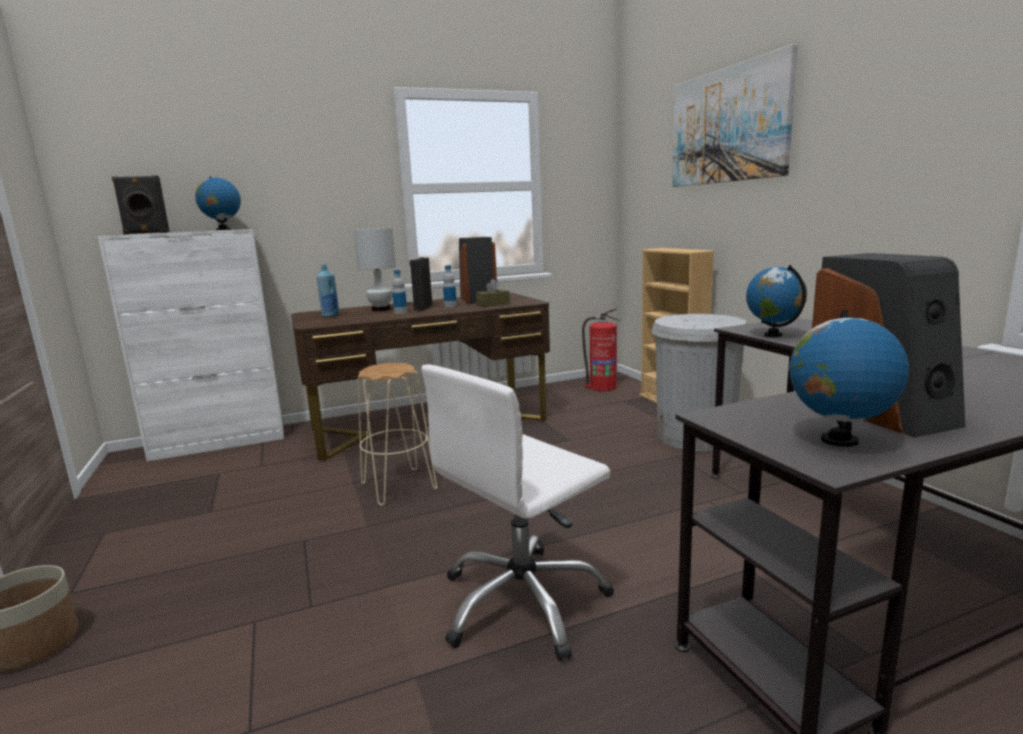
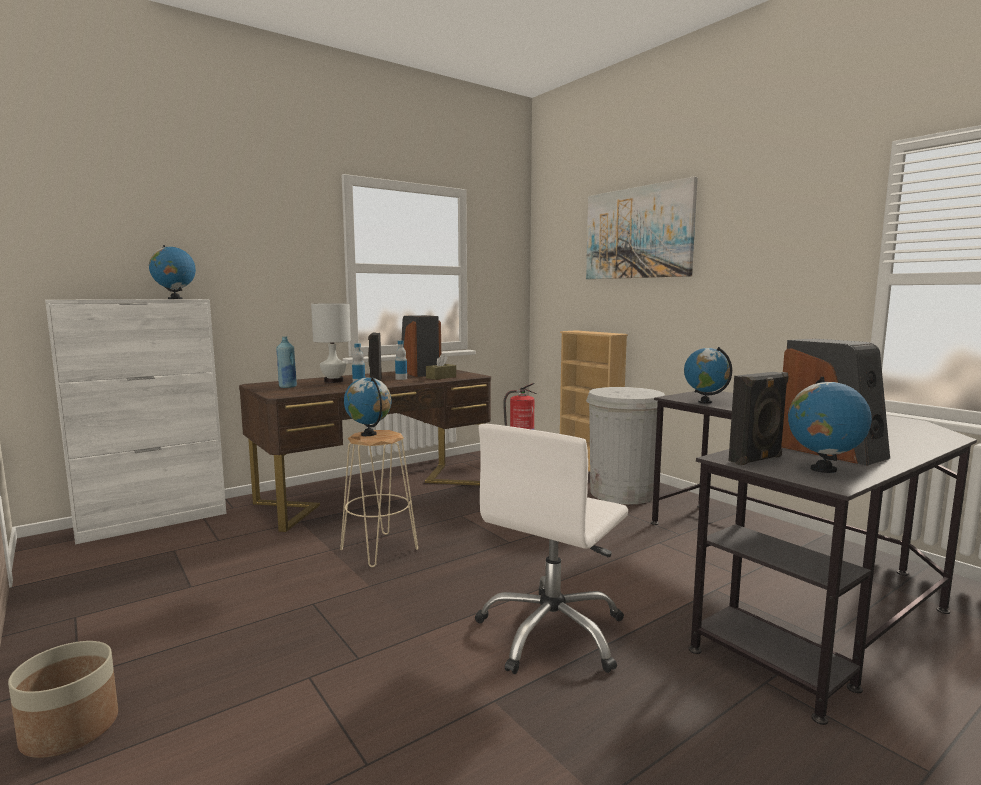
camera: 15 degrees left, 5 degrees down
black speaker [112,176,170,234] -> black speaker moved to [728,372,788,466]
none -> globe [344,377,392,436]

